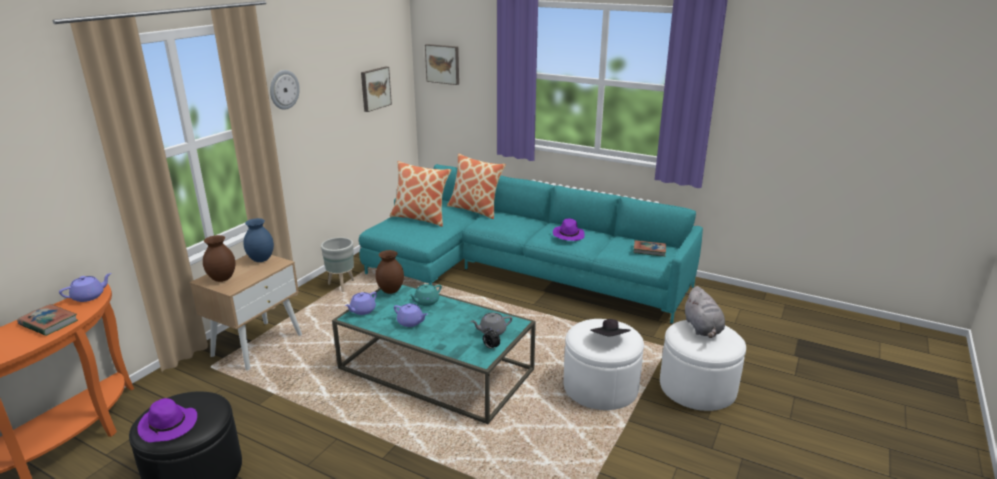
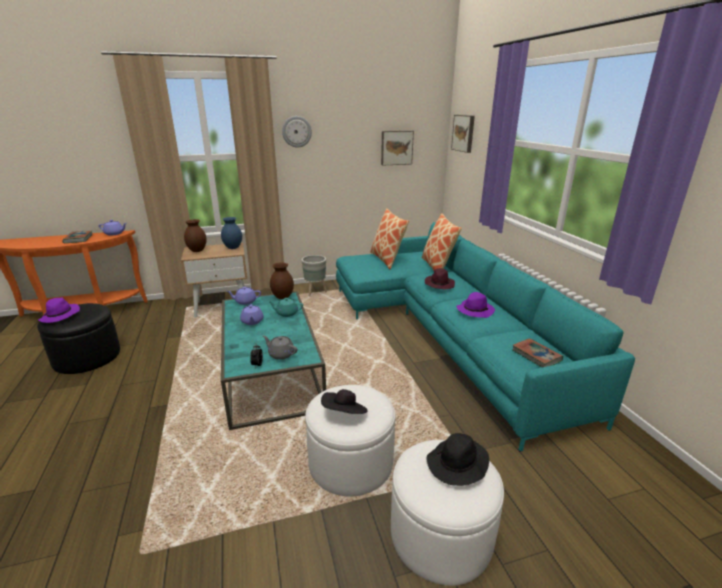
camera: 45 degrees right, 0 degrees up
grey plush toy [684,286,725,338] -> black hat [427,433,489,486]
none -> purple hat [425,268,455,289]

